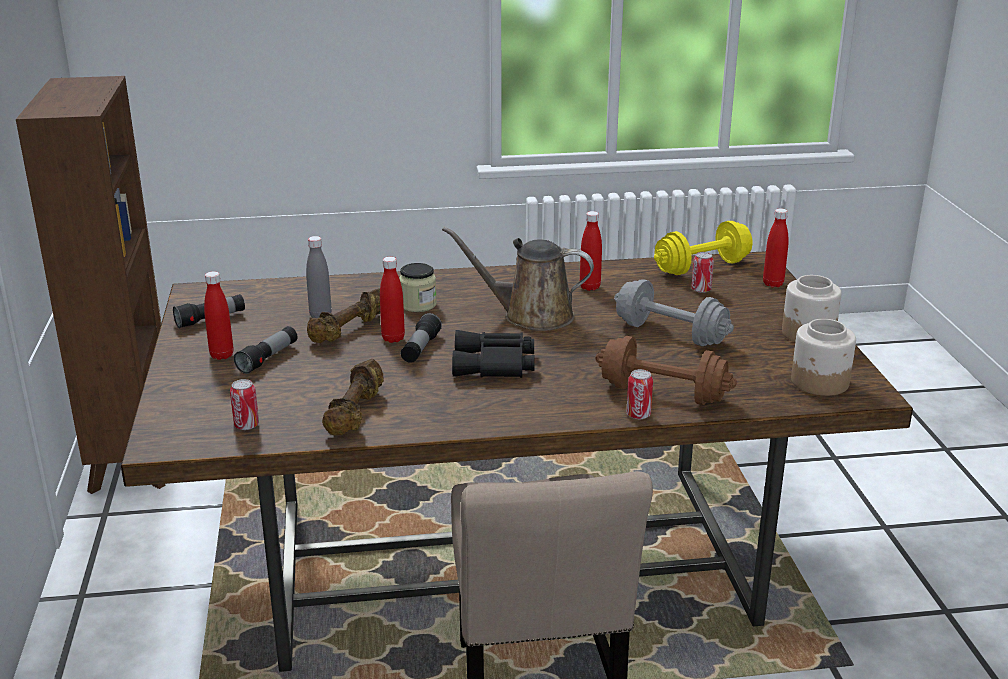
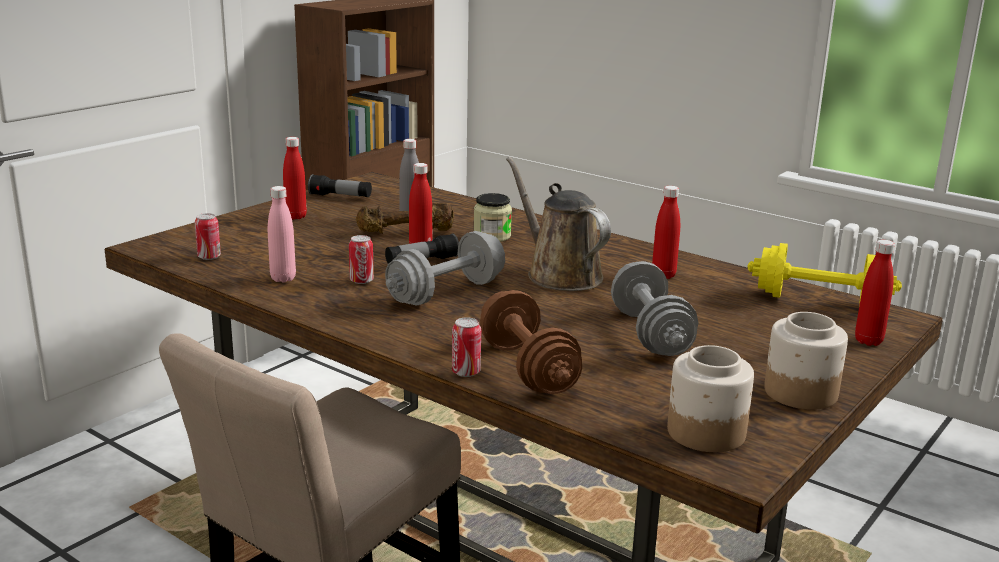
camera: 45 degrees right, 5 degrees down
flashlight [234,326,297,374] -> none
brown dumbbell [322,359,384,435] -> pink bottle [268,186,296,283]
black binoculars [452,330,535,378] -> grey dumbbell [385,231,505,306]
can [691,252,714,293] -> can moved to [349,235,374,284]

